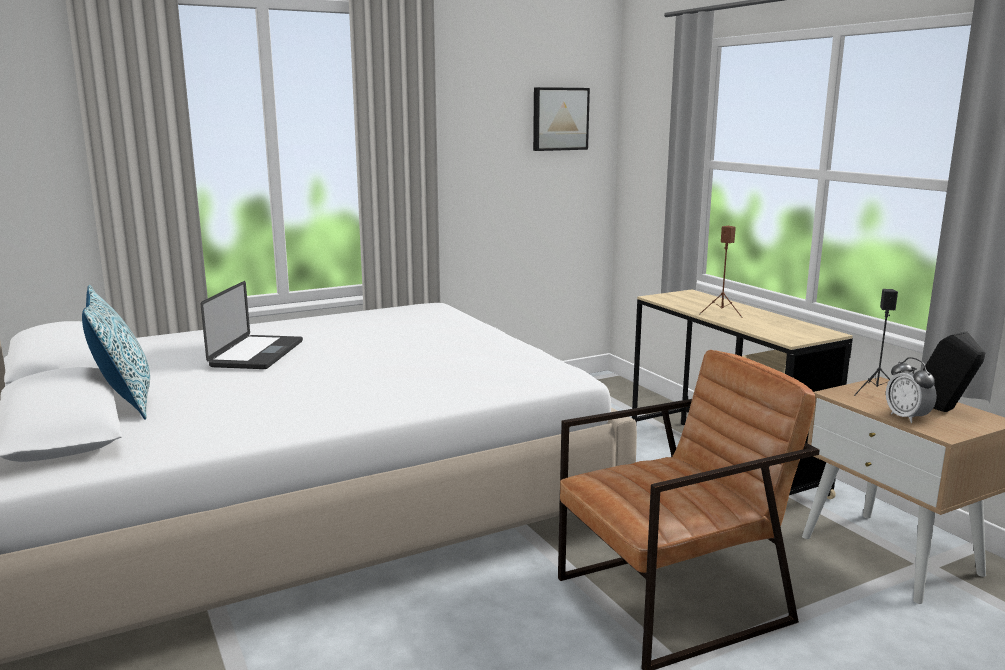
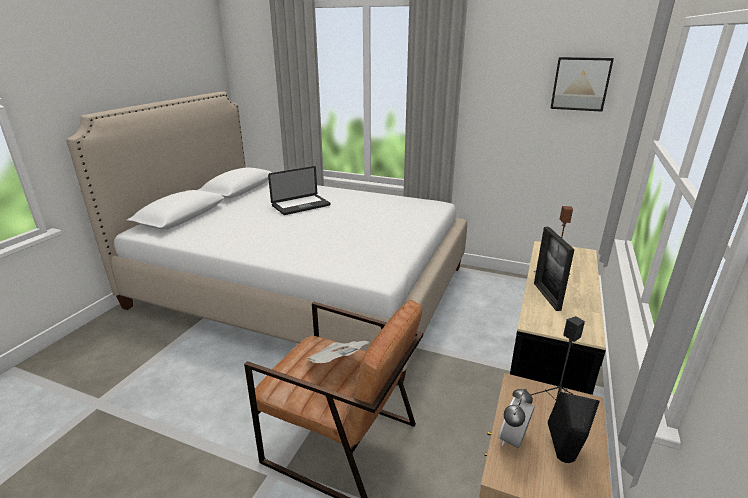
camera: 50 degrees right, 10 degrees up
pillow [82,285,150,420] -> none
none -> newspaper [307,341,370,363]
none -> picture frame [534,227,575,311]

